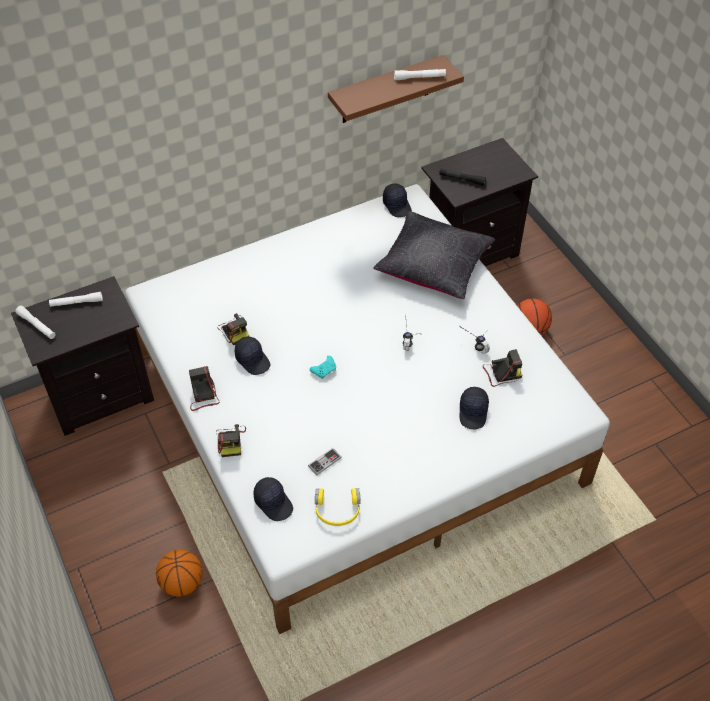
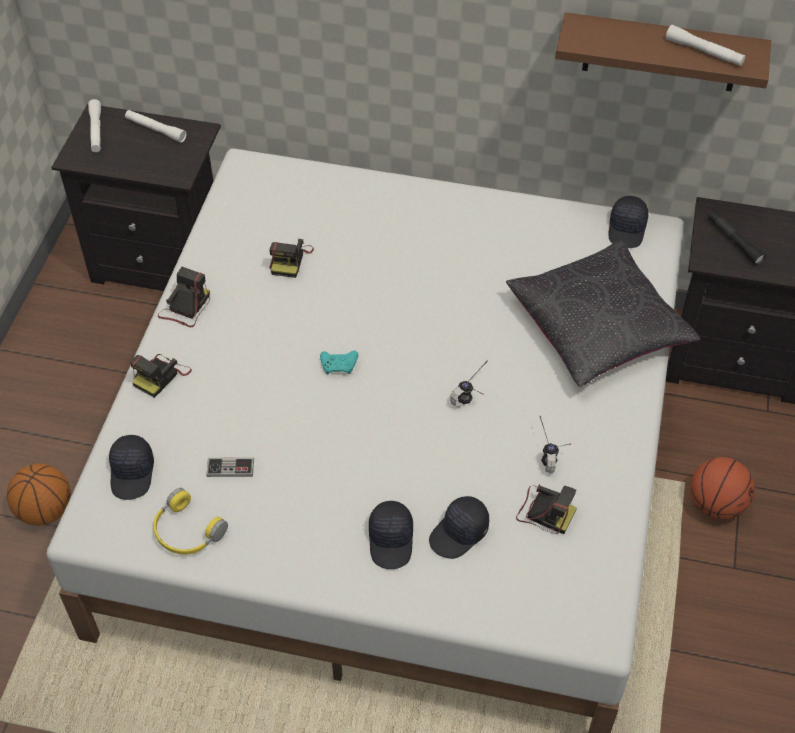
camera: 40 degrees right, 0 degrees up
black cap [235,337,270,375] -> black cap moved to [369,501,413,569]

